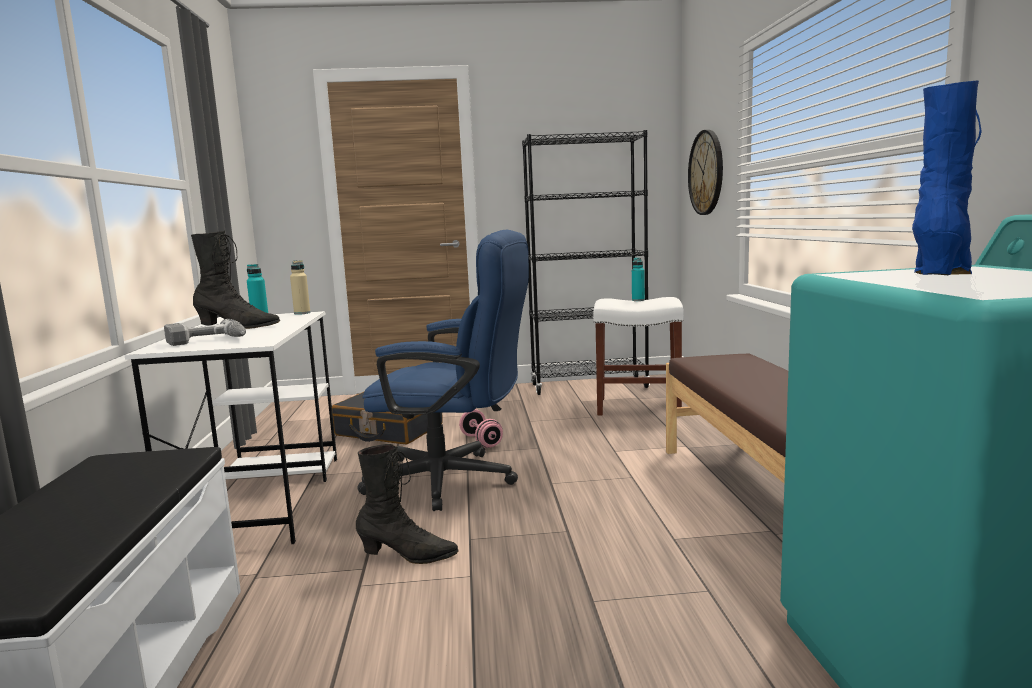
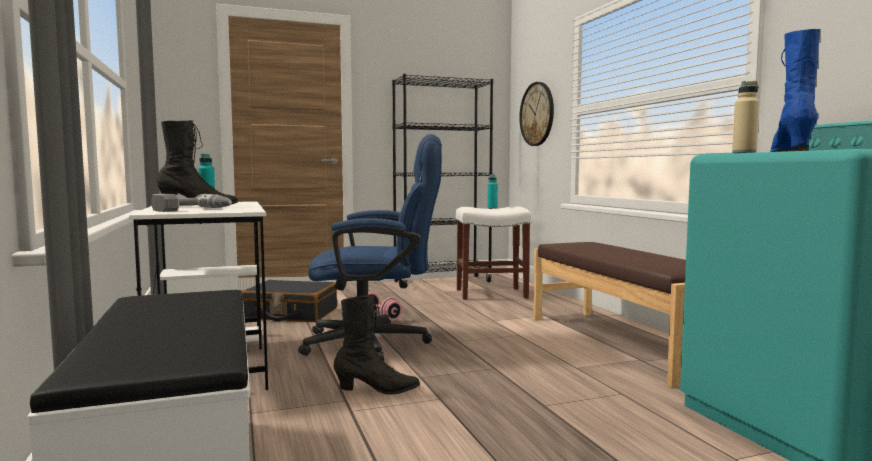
camera: 15 degrees left, 5 degrees down
beige bottle [290,260,310,315] -> beige bottle moved to [732,80,759,153]

